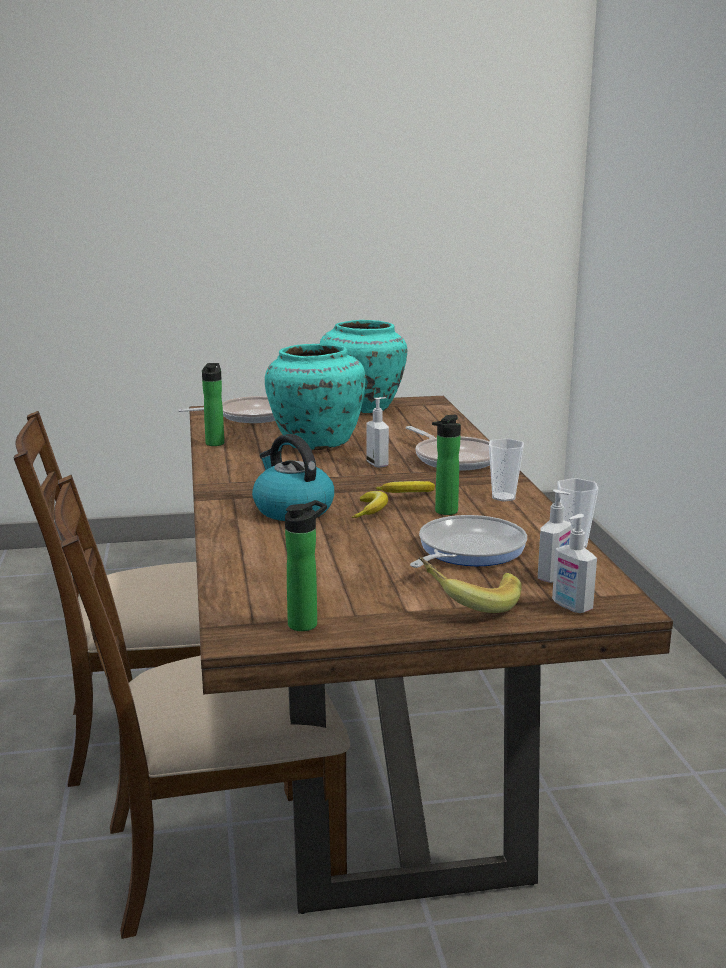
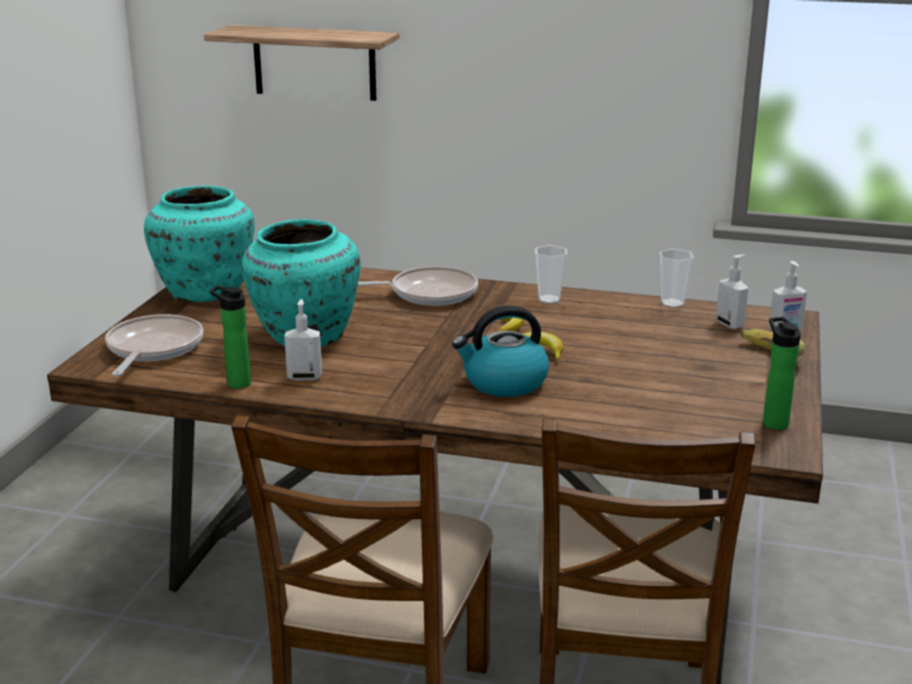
camera: 65 degrees left, 5 degrees up
soap dispenser [366,397,389,468] -> soap dispenser moved to [284,299,322,381]
frying pan [410,515,527,568] -> none
bottle [432,415,461,515] -> none
none -> shelf [204,25,399,101]

